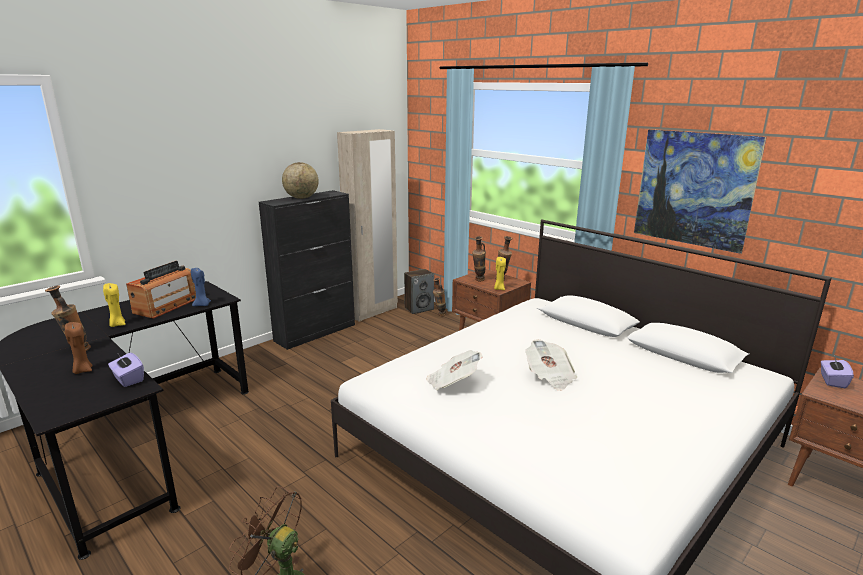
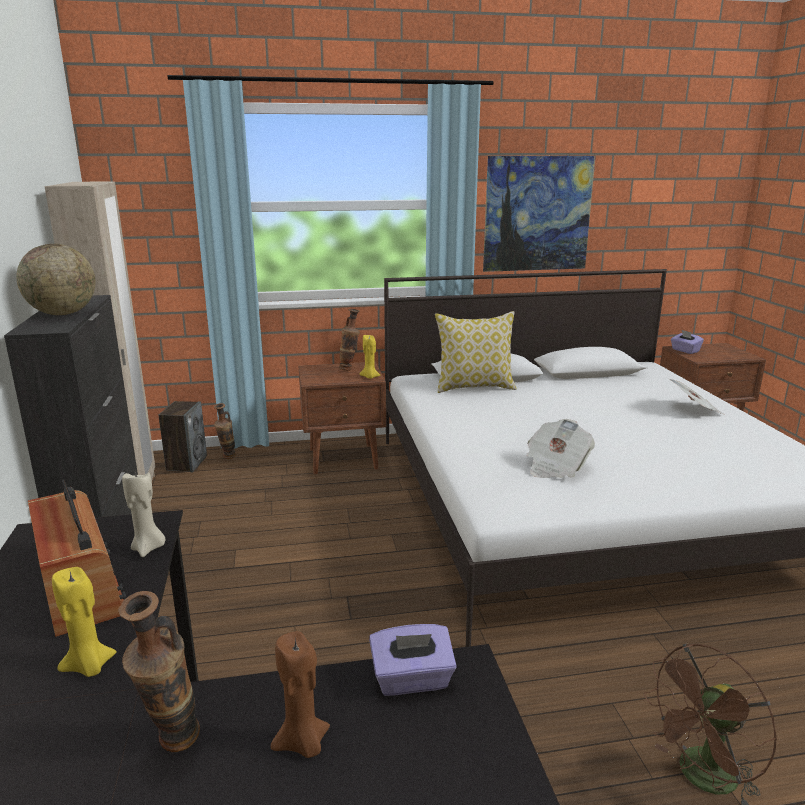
camera: 55 degrees left, 0 degrees up
blue candle [191,268,211,306] -> beige candle [122,470,165,557]
vase [472,236,486,281] -> none
newspaper [525,339,577,391] -> newspaper moved to [669,379,724,414]
none -> pillow [435,311,517,393]

